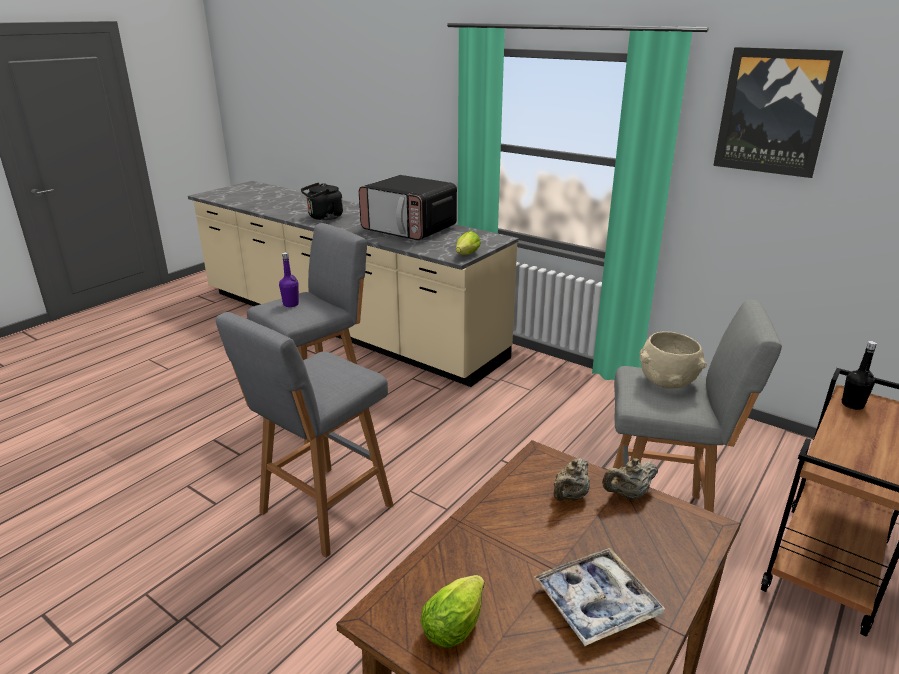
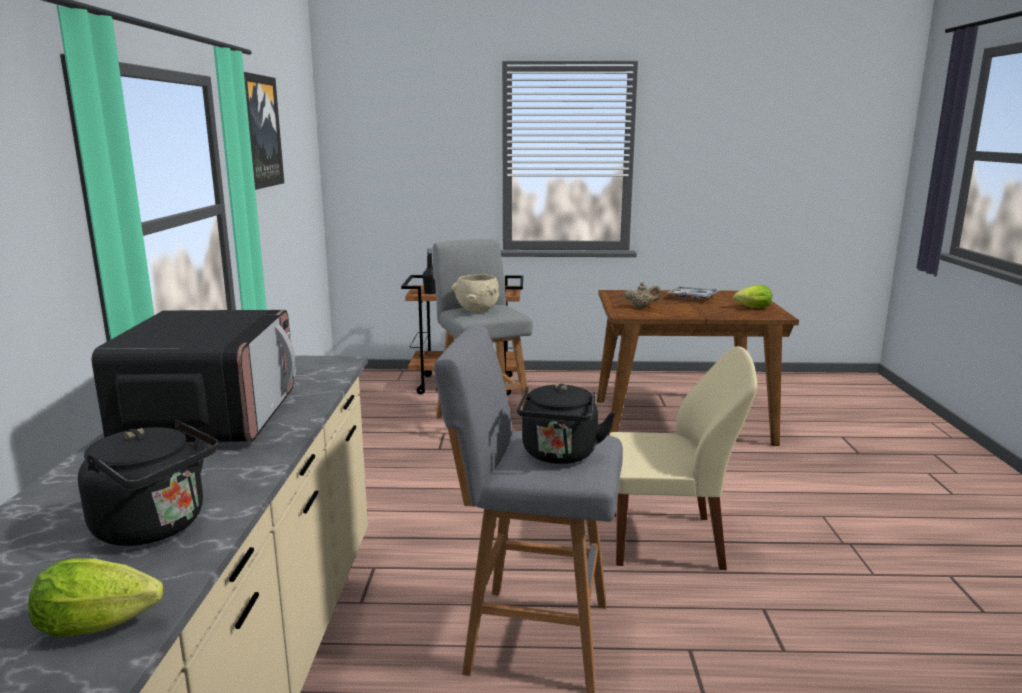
camera: 125 degrees left, 10 degrees down
grey stool [216,312,394,558] -> beige chair [609,346,757,570]
purple bottle [279,252,299,307] -> black kettle [517,384,616,464]
lettuce [456,231,481,255] -> lettuce moved to [28,558,163,636]
beige teapot [602,458,658,499] -> none

